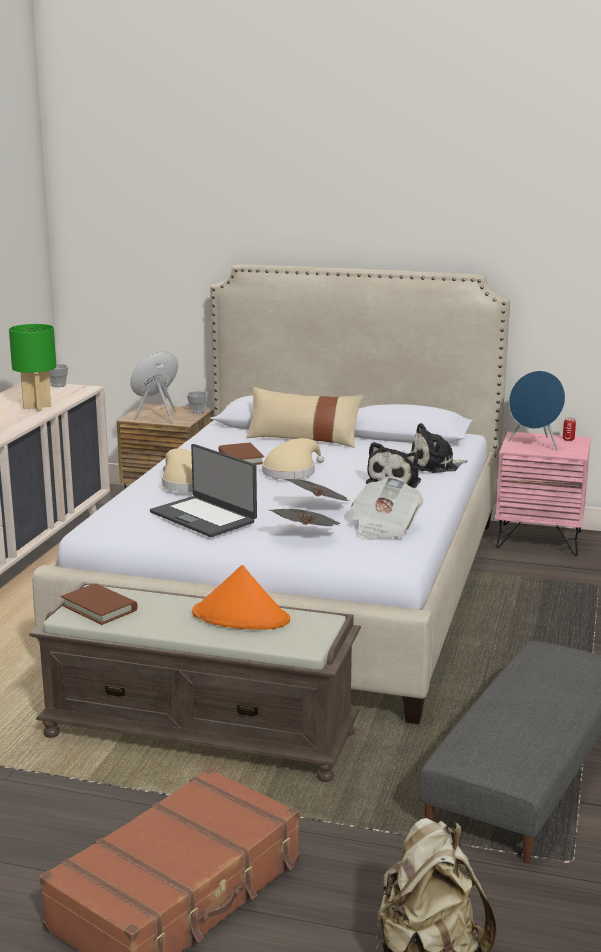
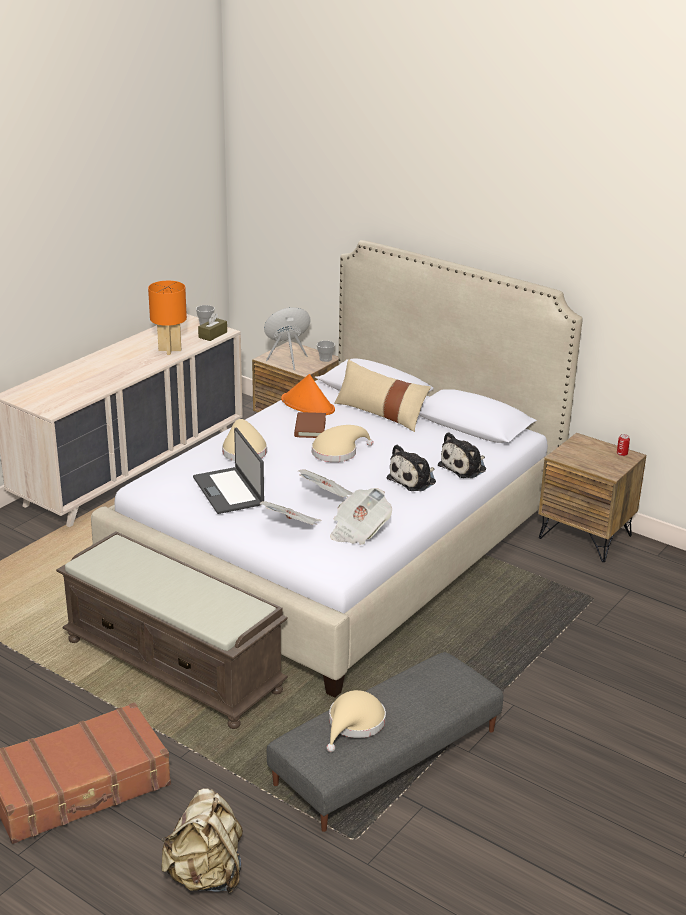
camera: 20 degrees right, 10 degrees up
green table lamp [9,324,56,411] -> orange table lamp [148,281,187,355]
brown book [61,583,138,625] -> none
orange hat [192,565,290,630] -> orange hat moved to [281,374,335,415]
plush toy [410,423,468,473] -> plush toy turned 45 degrees counterclockwise [438,432,486,478]
pink nightstand [496,431,591,556] -> brown nightstand [539,433,646,562]
blue speaker [508,371,565,450] -> none
none -> brown tissue box [198,313,227,341]
none -> beige hat [327,690,386,752]

